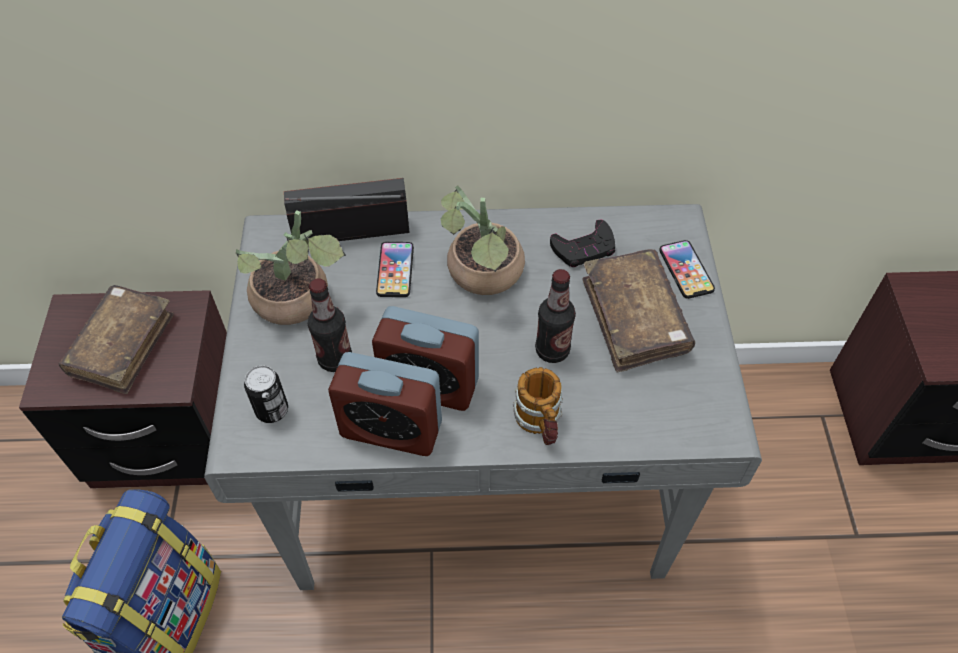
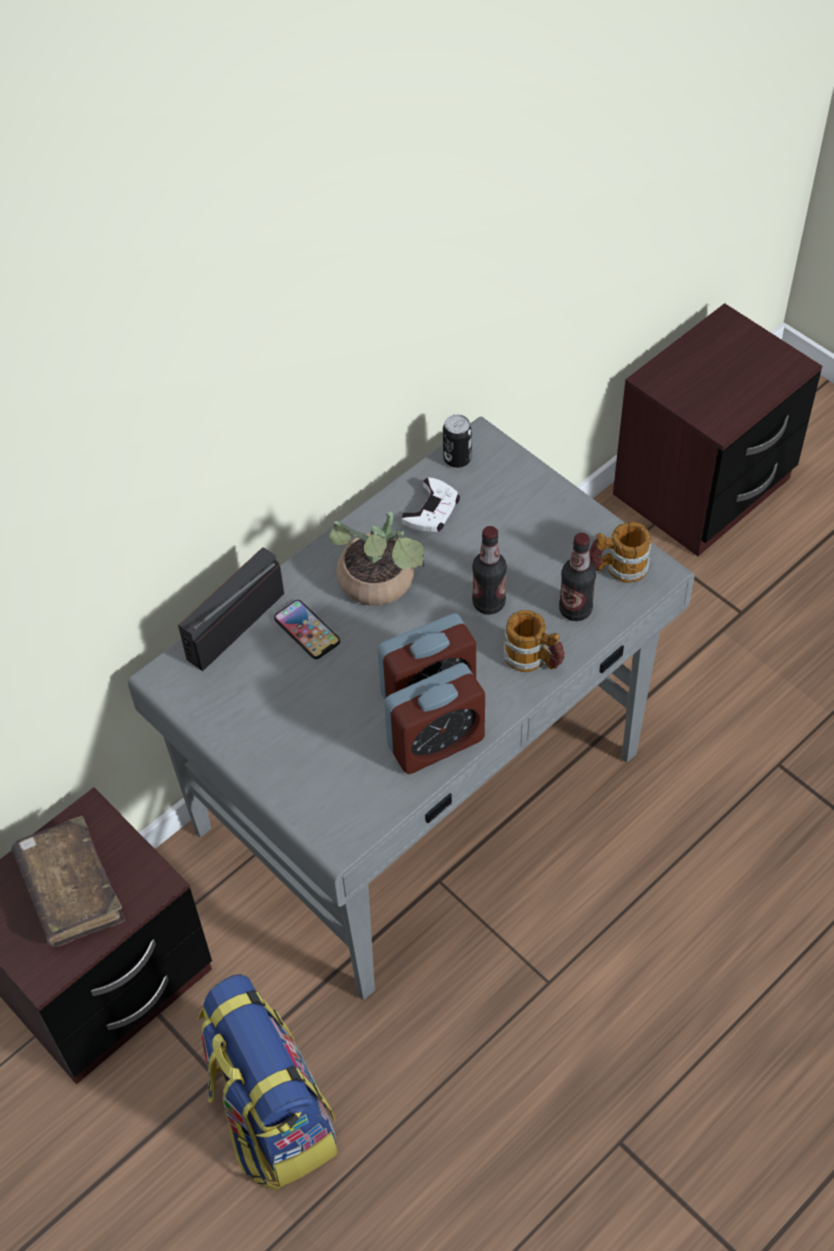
camera: 40 degrees left, 0 degrees up
potted plant [236,210,346,325] -> none
can [244,365,288,423] -> can moved to [443,414,472,468]
bottle [308,278,352,372] -> bottle moved to [559,533,596,621]
black game controller [550,220,615,267] -> white game controller [402,478,460,532]
brown book [582,249,695,373] -> none
phone [659,240,715,299] -> none
none -> mug [589,522,651,583]

